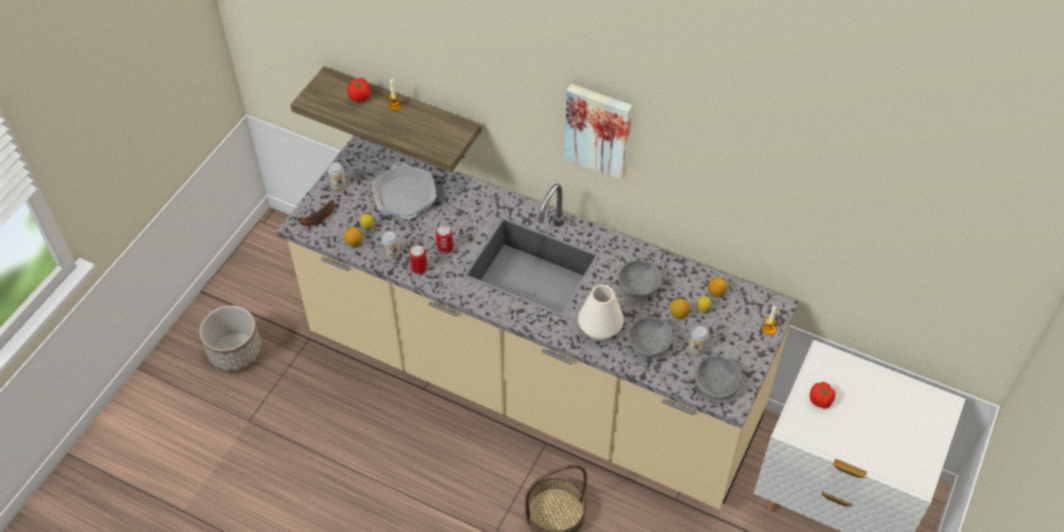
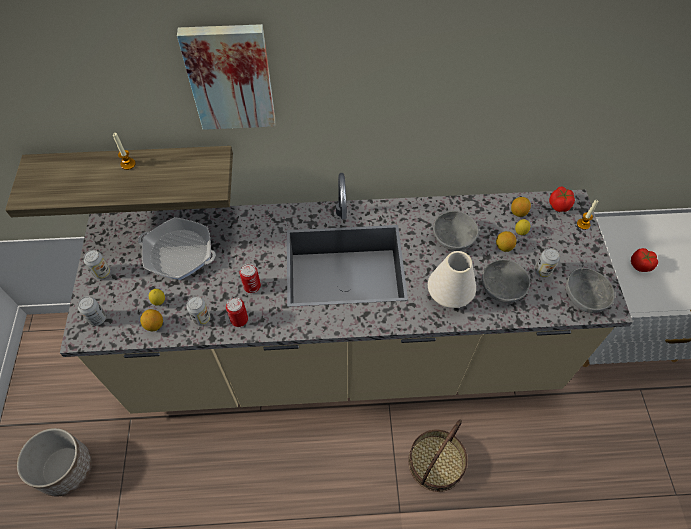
camera: 30 degrees left, 5 degrees up
banana [293,200,335,226] -> can [78,296,106,326]
tomato [347,78,371,102] -> tomato moved to [549,186,575,212]
frying pan [372,162,436,219] -> frying pan turned 150 degrees clockwise [138,217,216,280]
picture [565,84,633,180] -> picture moved to [177,24,275,130]

